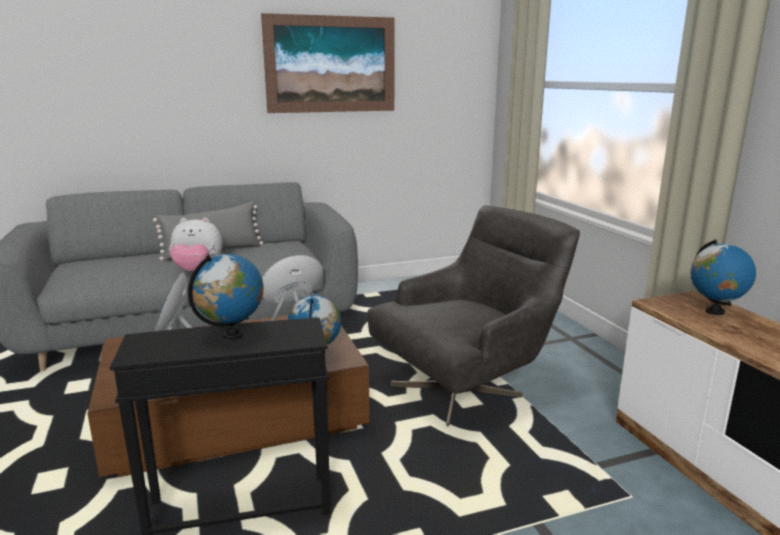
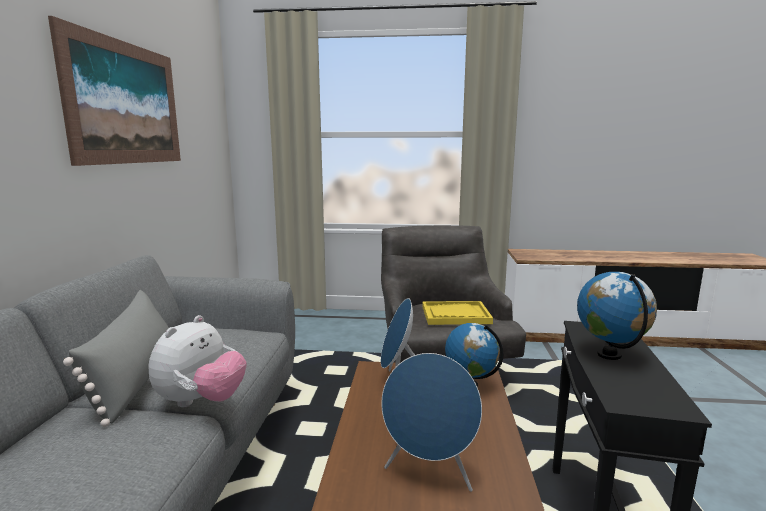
camera: 65 degrees left, 5 degrees down
globe [690,239,756,315] -> none
none -> yellow tray [422,301,493,325]

